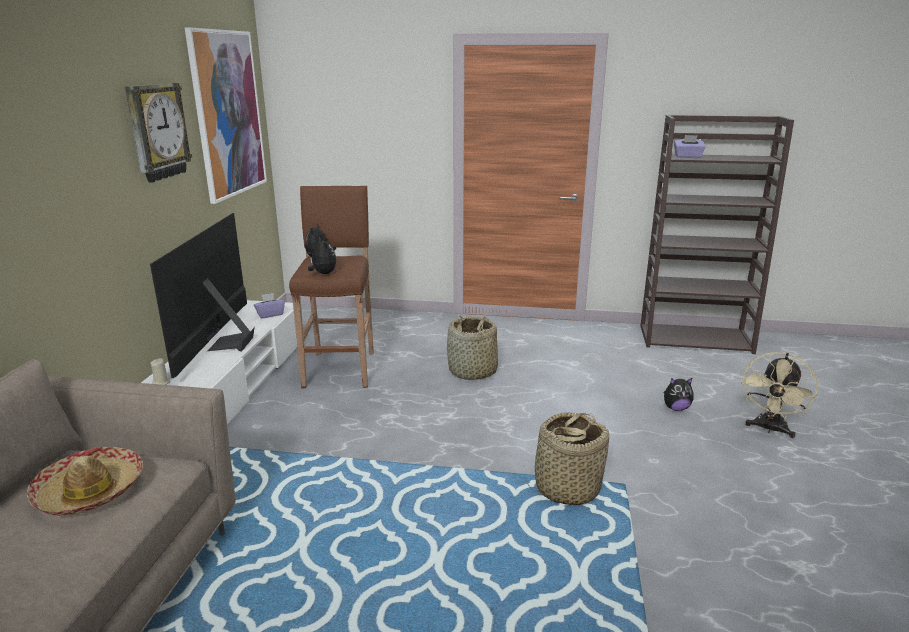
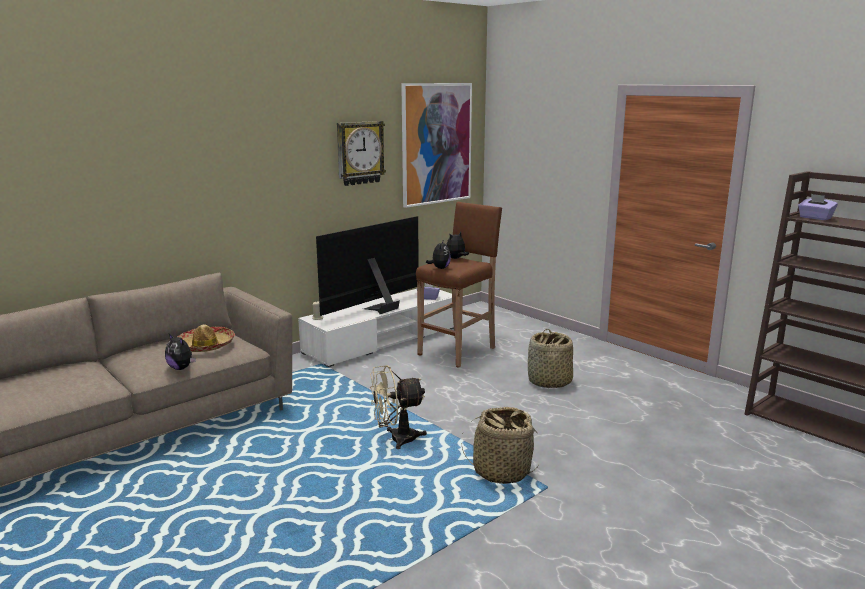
camera: 40 degrees right, 5 degrees down
plush toy [664,378,693,411] -> plush toy moved to [165,334,196,370]
beige fan [741,352,818,438] -> beige fan moved to [370,365,427,449]

